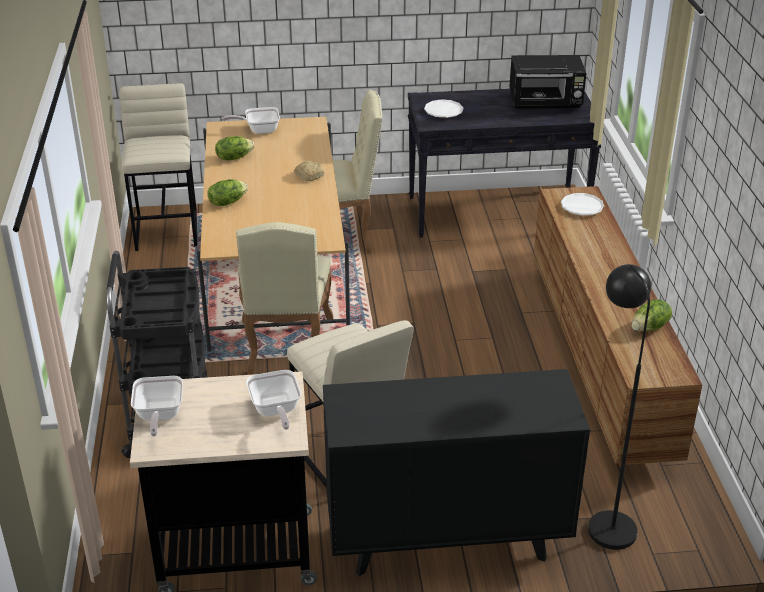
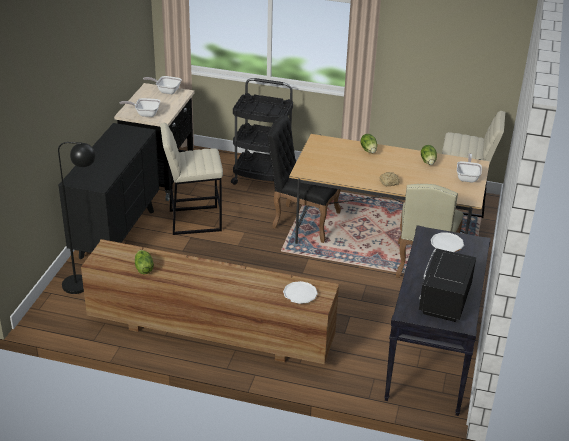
camera: 110 degrees right, 0 degrees up
beige chair [236,222,333,375] -> black chair [267,115,341,243]

